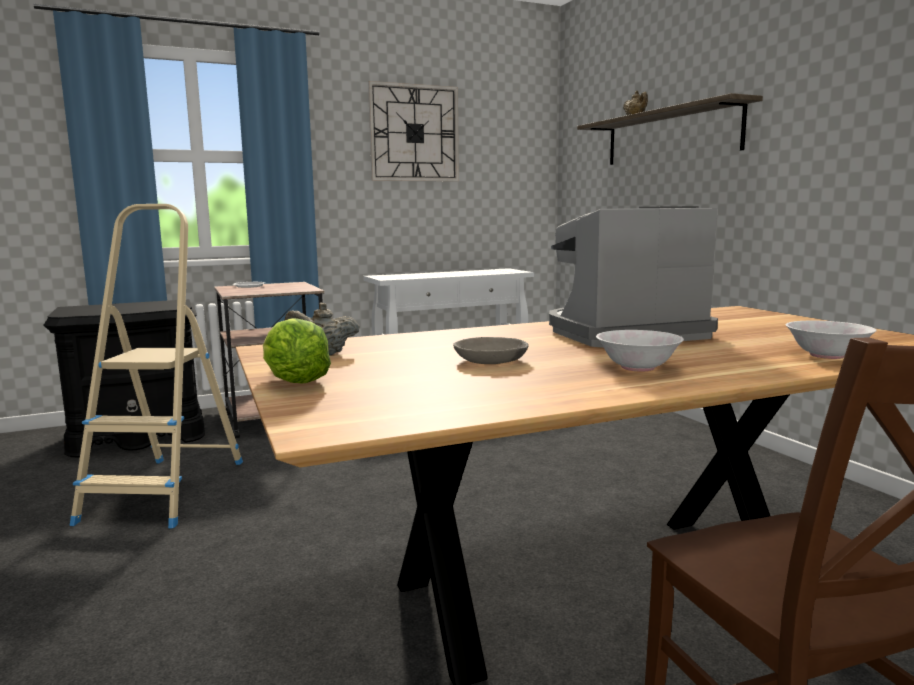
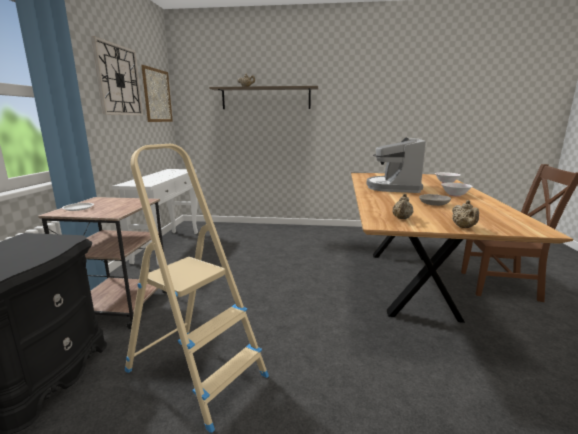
camera: 60 degrees left, 5 degrees up
lettuce [263,318,331,384] -> beige teapot [452,200,479,228]
none -> picture [141,65,173,122]

